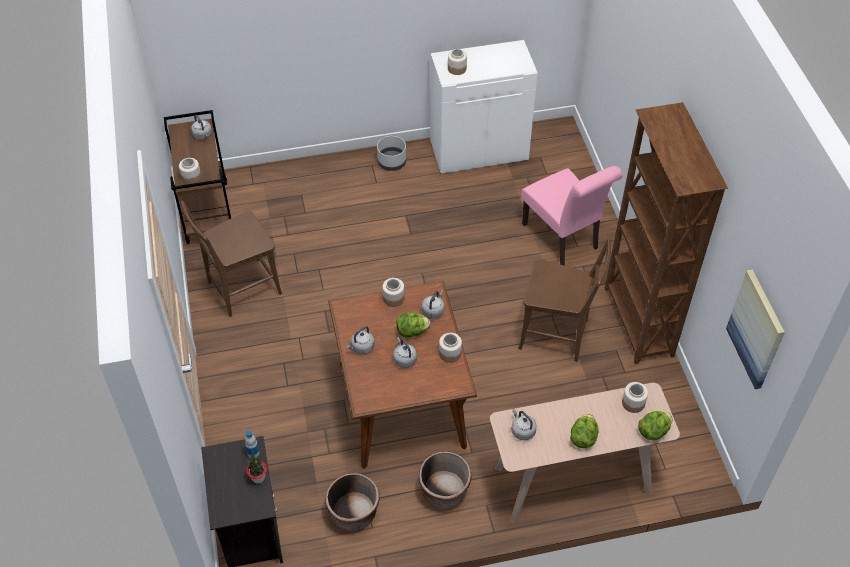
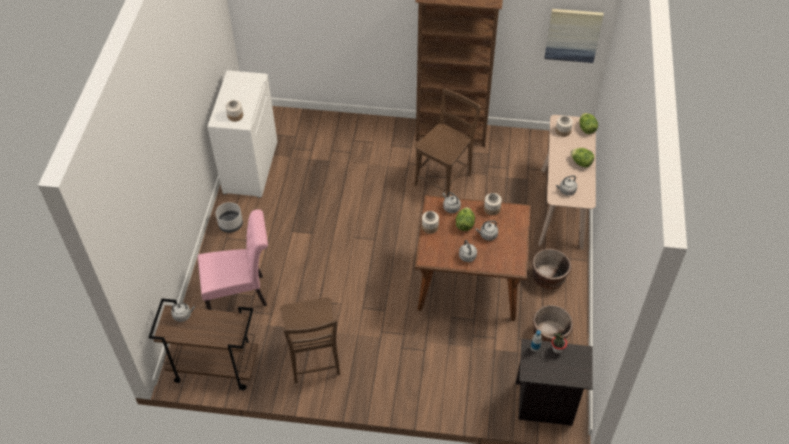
camera: 70 degrees left, 0 degrees up
jar [179,158,201,184] -> none
pink chair [521,166,623,265] -> pink chair moved to [198,209,268,310]

